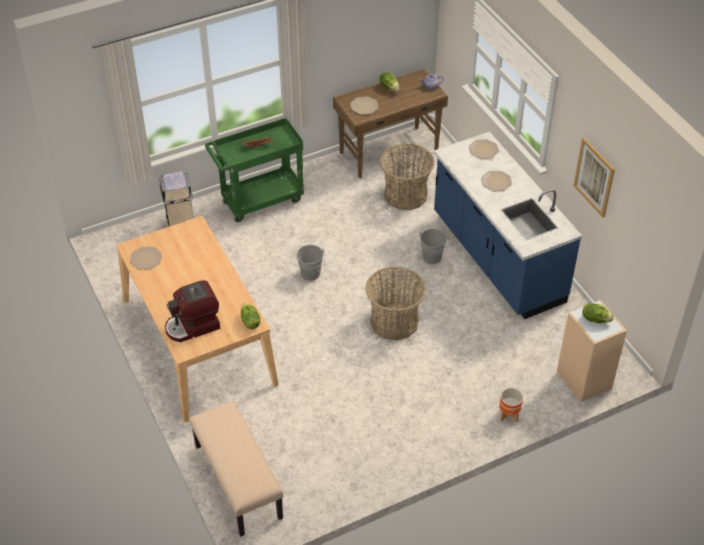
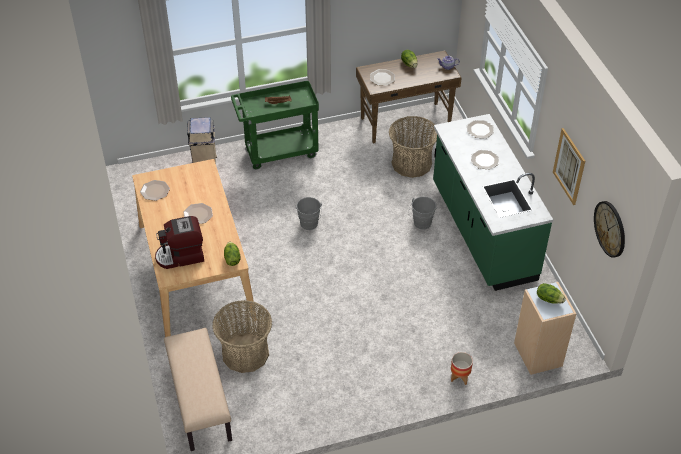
camera: 10 degrees right, 0 degrees up
basket [365,266,426,341] -> basket moved to [212,300,272,373]
blue counter [434,132,582,319] -> green counter [433,114,553,291]
none -> plate [183,203,213,224]
none -> wall clock [594,201,625,258]

